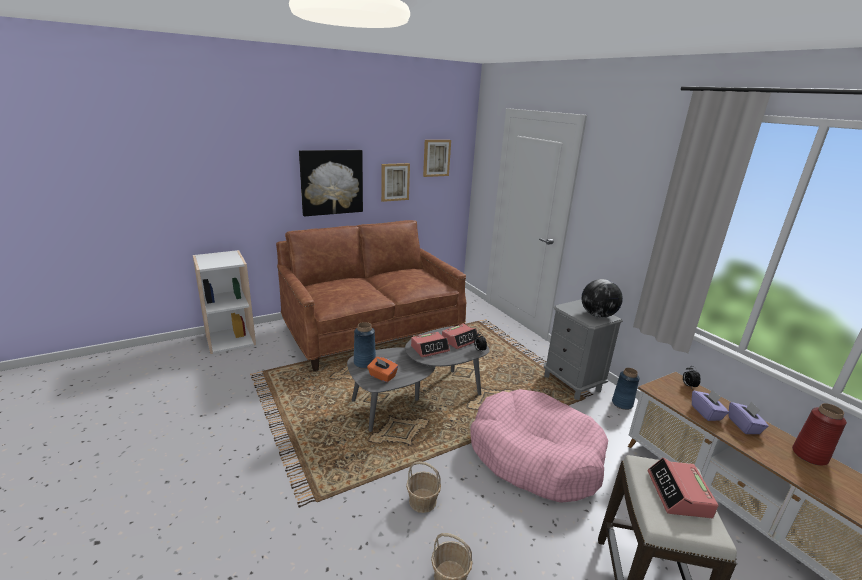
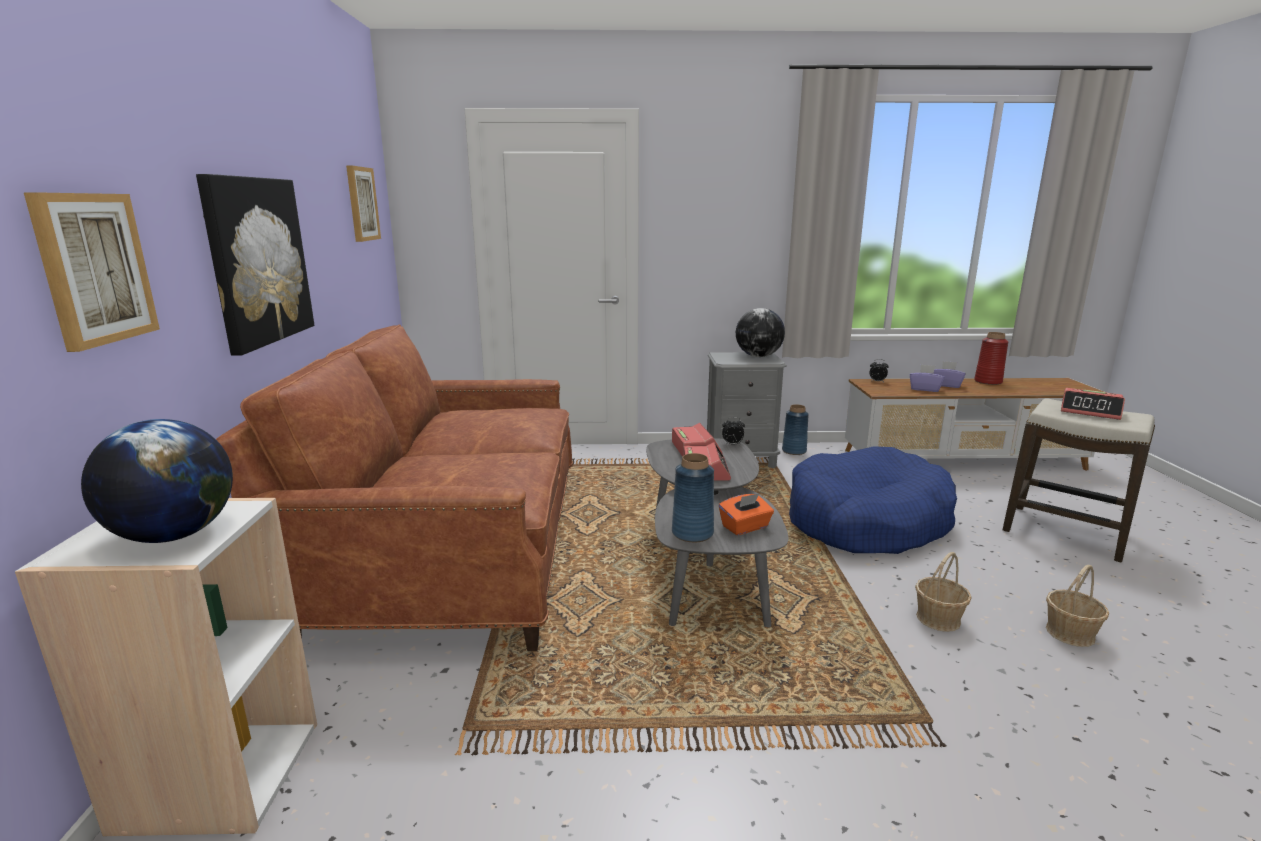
camera: 60 degrees left, 5 degrees down
picture [381,163,410,202] -> picture moved to [24,192,160,352]
pink dog bed [471,389,608,503] -> blue dog bed [789,446,957,554]
none -> globe [81,419,233,543]

